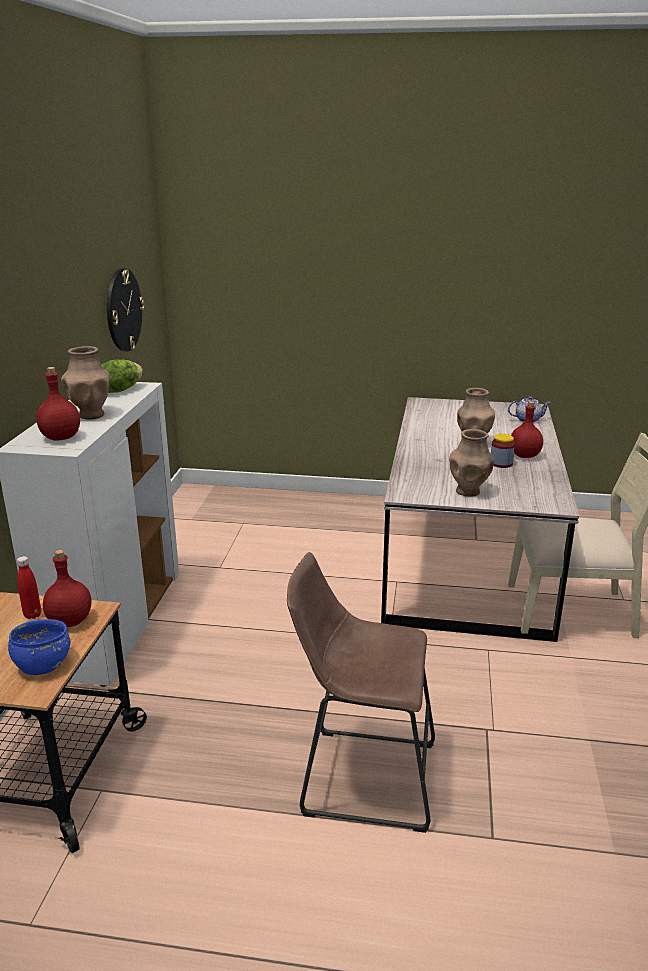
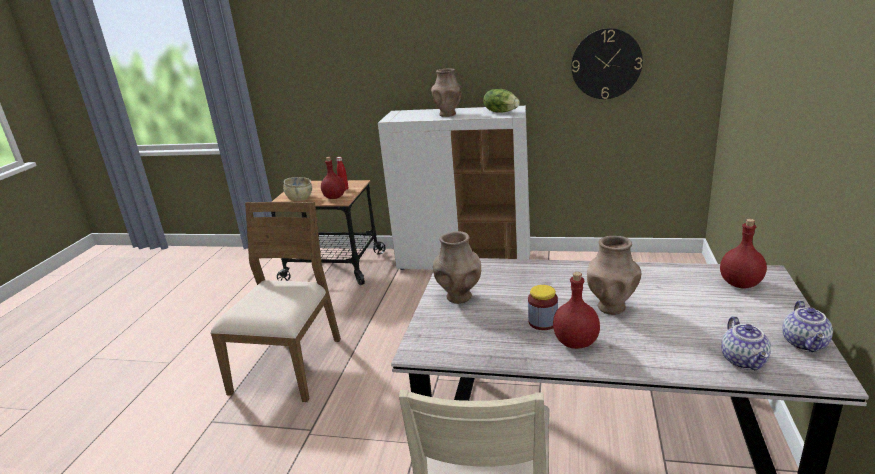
camera: 95 degrees right, 0 degrees up
blue bowl [8,619,71,675] -> beige bowl [283,177,312,201]
red bottle [36,367,80,441] -> red bottle moved to [720,219,767,289]
brown stool [287,552,435,833] -> brown chair [210,202,341,402]
none -> teapot [782,300,833,352]

